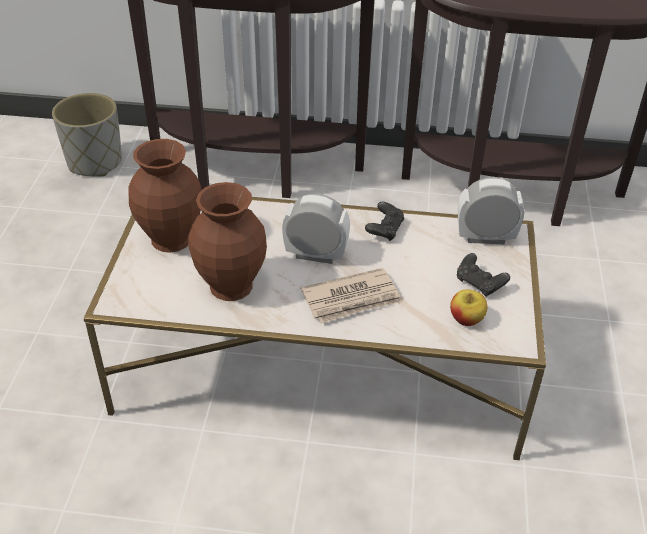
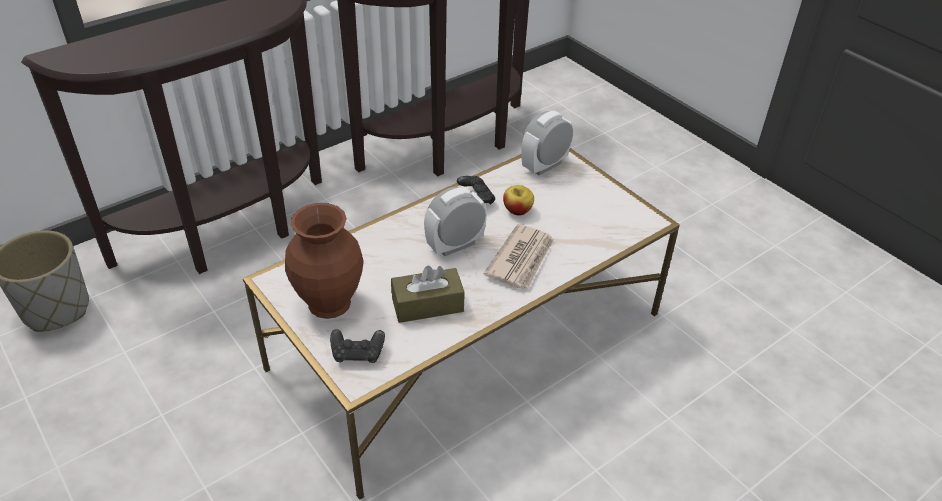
camera: 45 degrees left, 0 degrees up
brown vase [188,182,267,301] -> brown tissue box [391,265,464,323]
apple [450,290,487,326] -> apple moved to [503,185,534,216]
black game controller [457,253,510,297] -> black game controller moved to [330,329,385,363]

